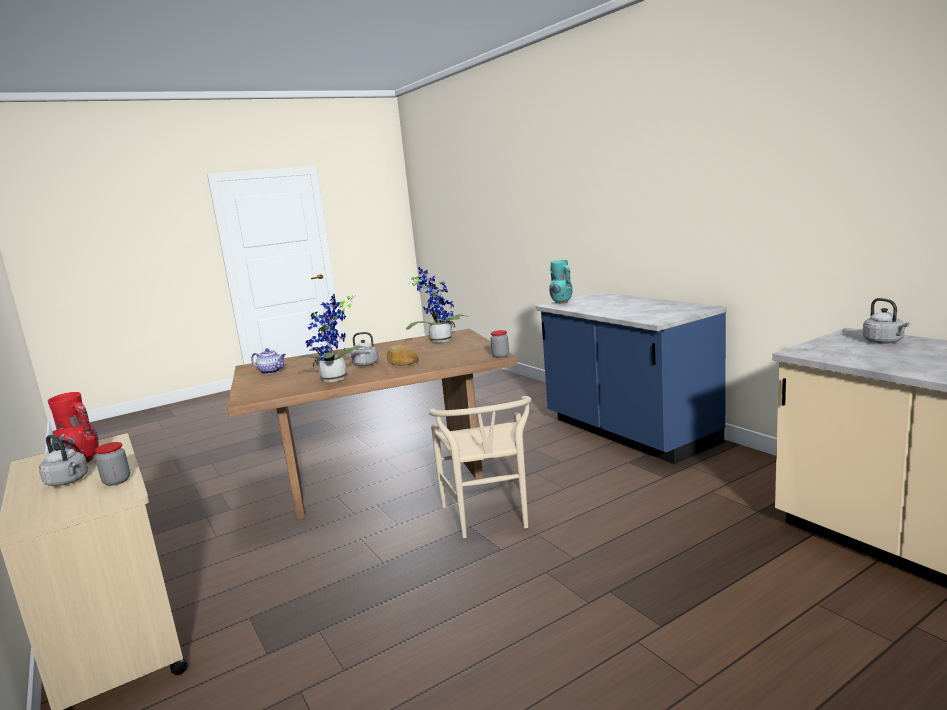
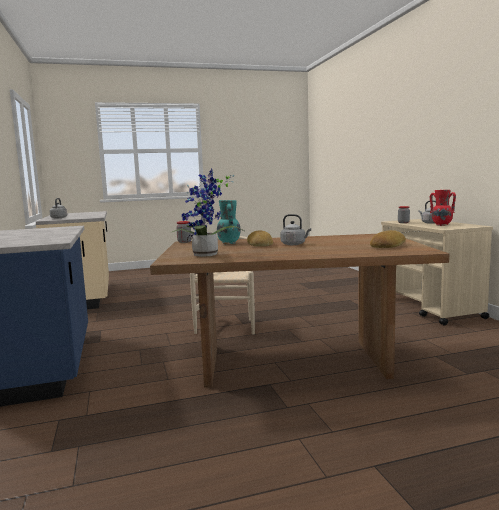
camera: 165 degrees left, 5 degrees down
teapot [251,348,286,374] -> bread [370,230,406,248]
potted plant [294,294,370,382] -> none
turquoise vase [549,260,573,304] -> turquoise vase moved to [217,200,241,244]

